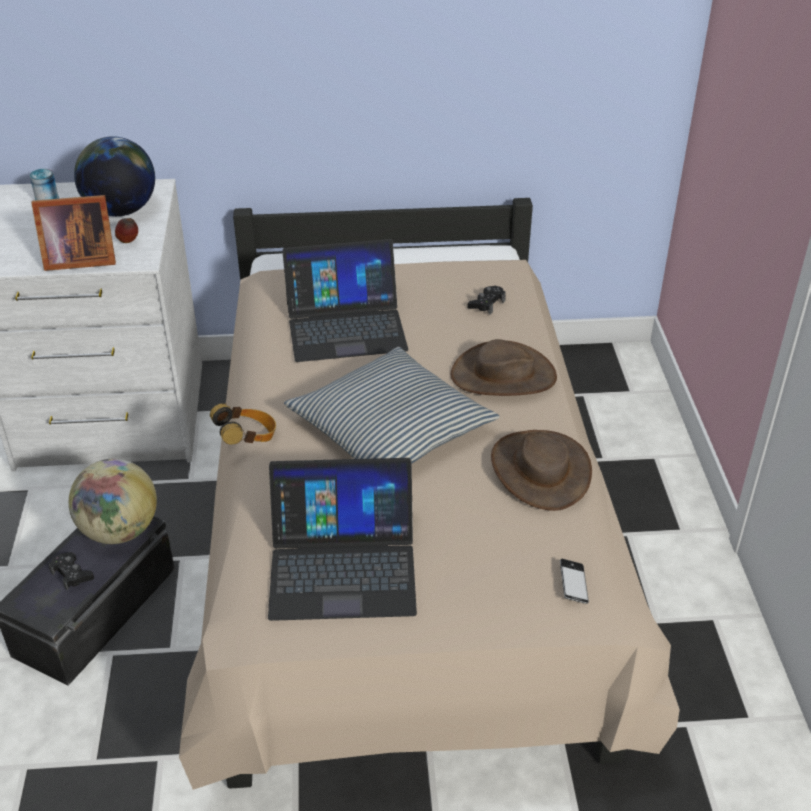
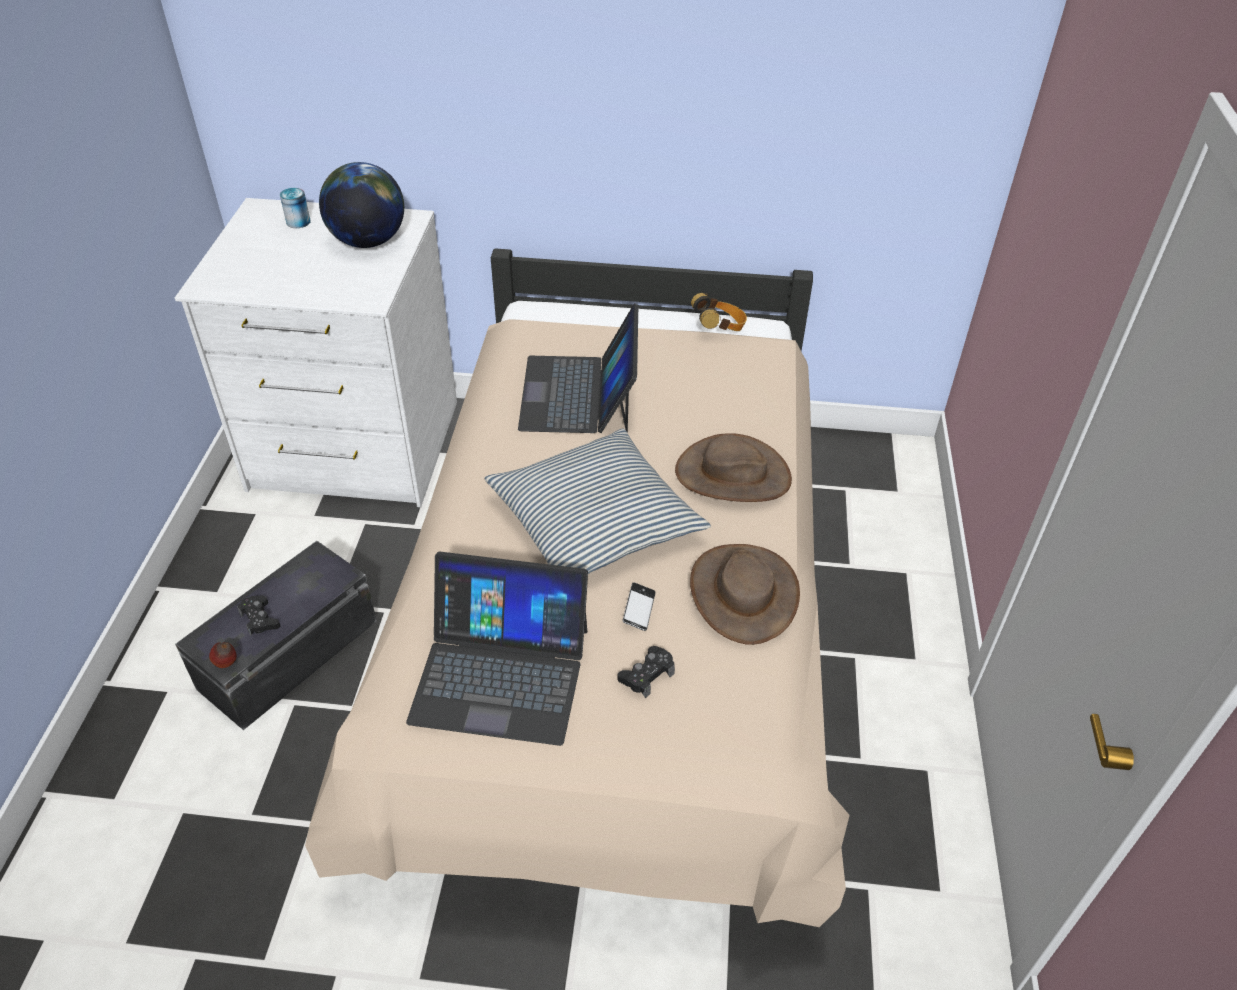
camera: 10 degrees right, 5 degrees up
picture frame [31,195,116,271] -> none
globe [69,459,157,544] -> none
apple [115,218,138,243] -> apple moved to [209,642,237,668]
headphones [210,403,276,445] -> headphones moved to [691,293,747,331]
laptop [282,239,408,362] -> laptop turned 90 degrees clockwise [518,303,638,433]
black game controller [467,286,506,315] -> black game controller moved to [617,646,675,698]
phone [560,559,589,604] -> phone moved to [623,582,656,631]

